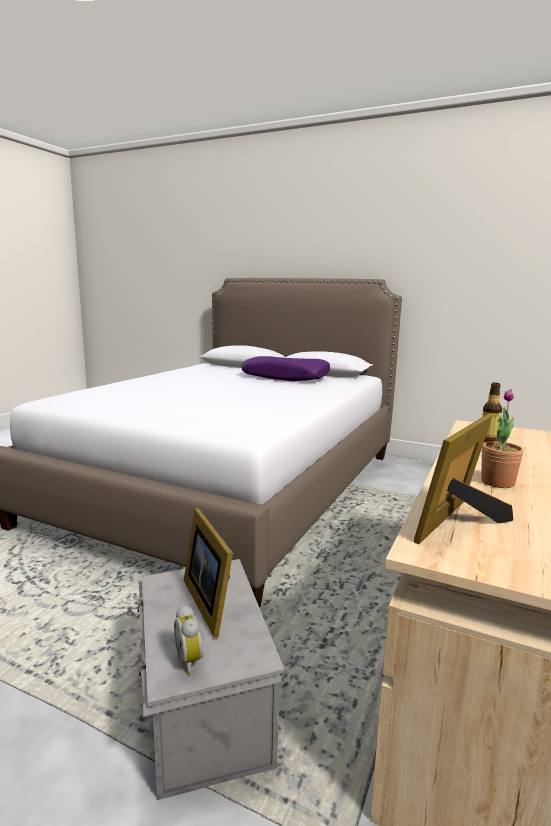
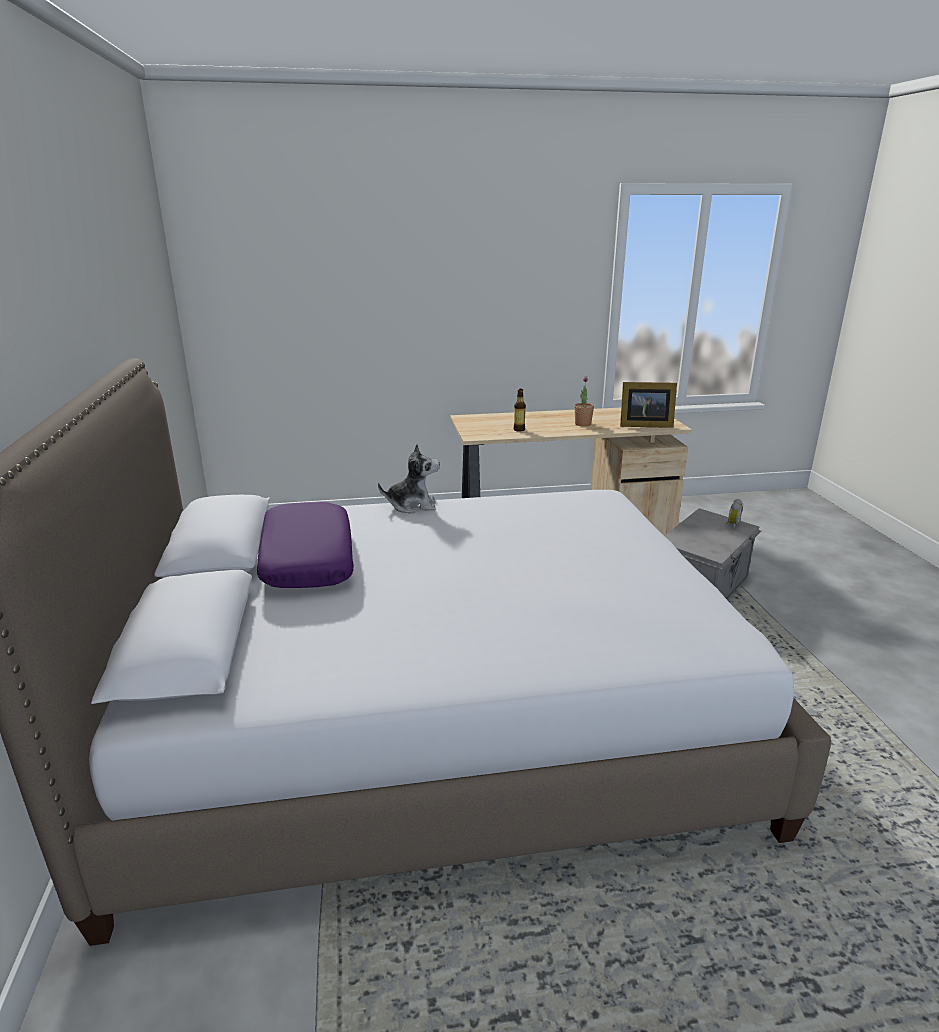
camera: 125 degrees left, 10 degrees up
picture frame [184,508,233,638] -> none
none -> plush toy [378,444,440,514]

